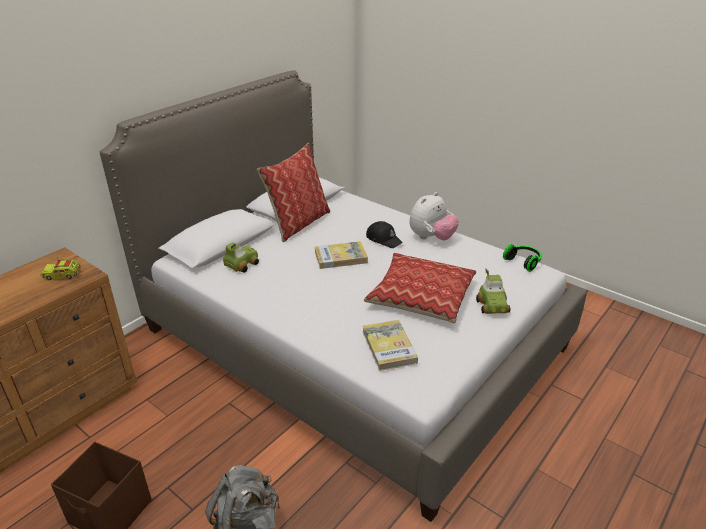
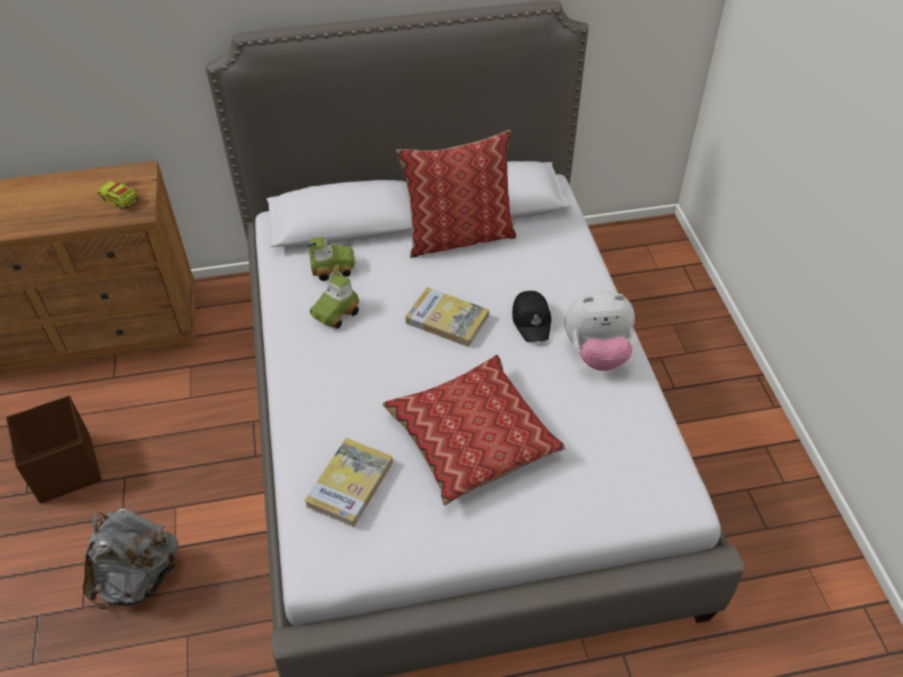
camera: 40 degrees right, 15 degrees up
toy car [476,268,510,314] -> toy car moved to [310,264,359,329]
headphones [503,244,542,272] -> none

